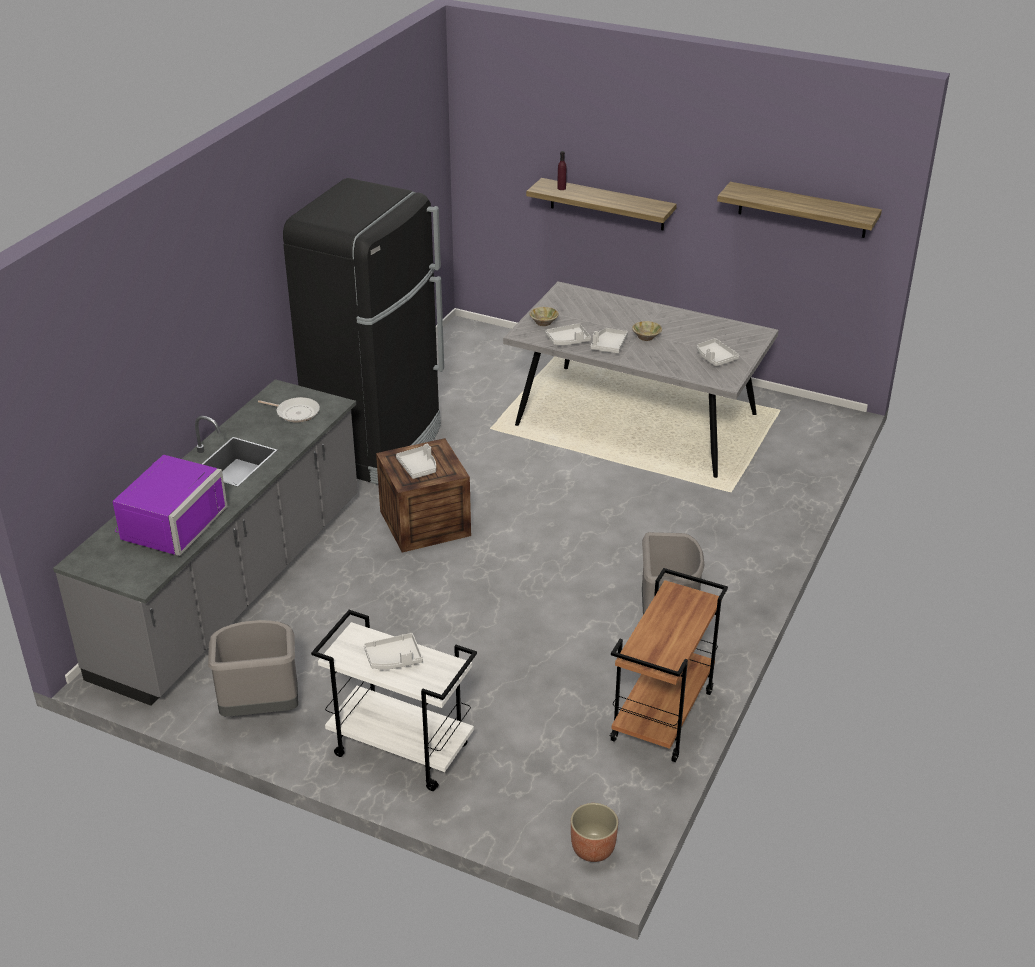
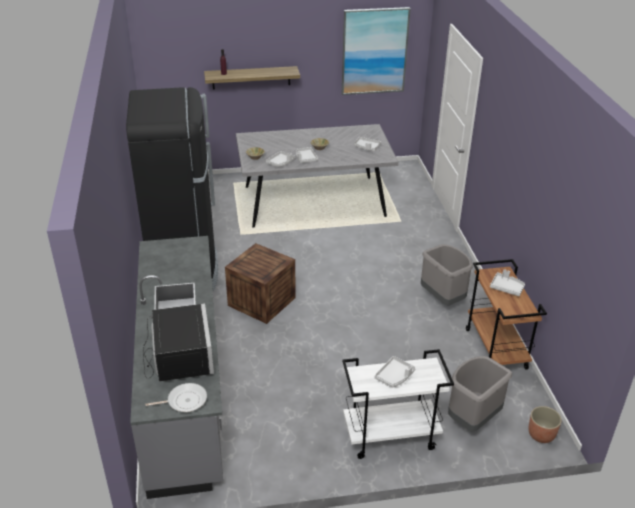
camera: 35 degrees left, 0 degrees up
purple microwave [113,455,227,556] -> black microwave [143,303,214,382]
grey trash can [208,620,298,717] -> grey trash can moved to [448,356,512,432]
frying pan [258,397,320,423] -> frying pan moved to [146,383,207,412]
grey tray [396,444,436,479] -> grey tray moved to [490,269,525,296]
shelf [717,182,882,238] -> picture [342,7,411,95]

